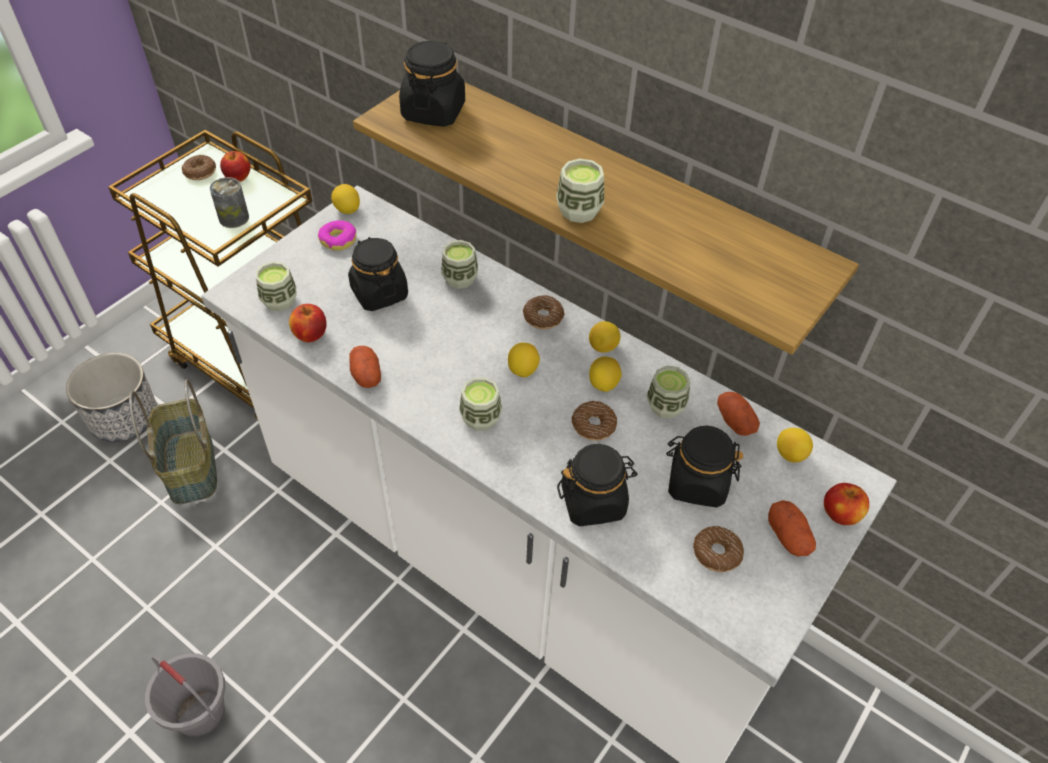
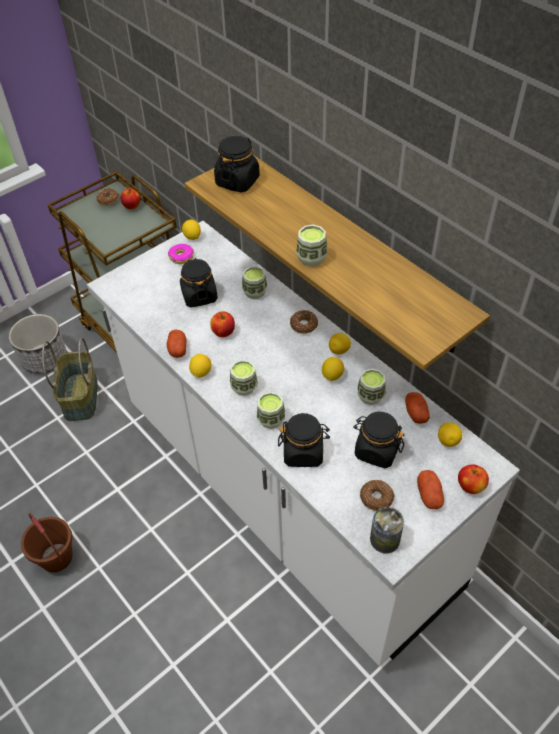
camera: 15 degrees right, 0 degrees up
grey bucket [145,653,225,737] -> brown bucket [21,513,73,572]
can [210,177,249,228] -> can moved to [370,507,404,553]
cup [256,262,297,311] -> cup moved to [257,392,285,429]
apple [289,304,326,342] -> apple moved to [210,311,235,337]
lemon [508,343,540,377] -> lemon moved to [189,354,212,378]
donut [572,401,617,441] -> none

